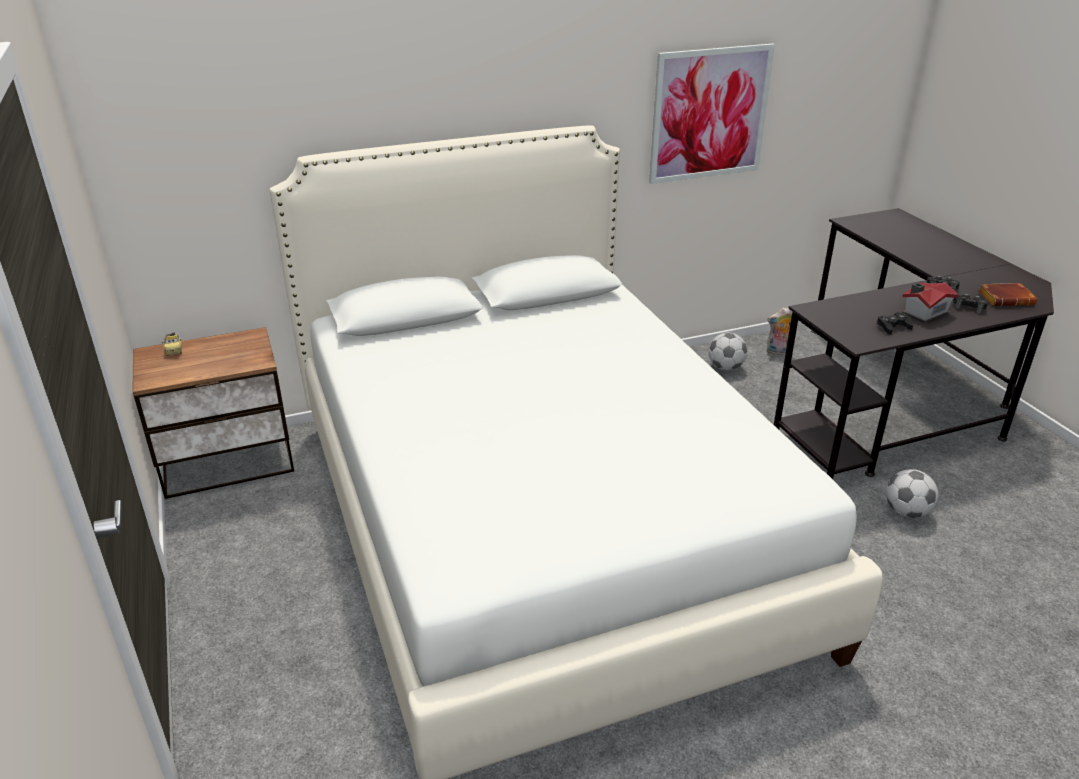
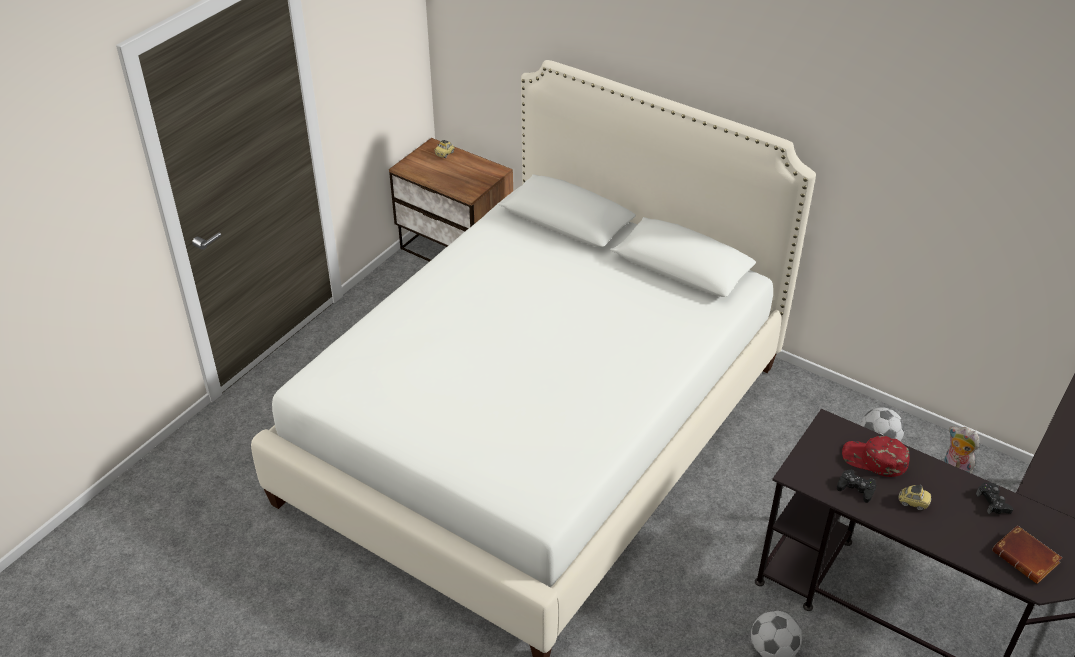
camera: 55 degrees right, 10 degrees up
picture [649,43,775,184] -> none
toy house [902,283,958,324] -> toy car [898,485,931,510]
black game controller [953,294,988,313] -> none
none -> red cap [842,436,910,477]

